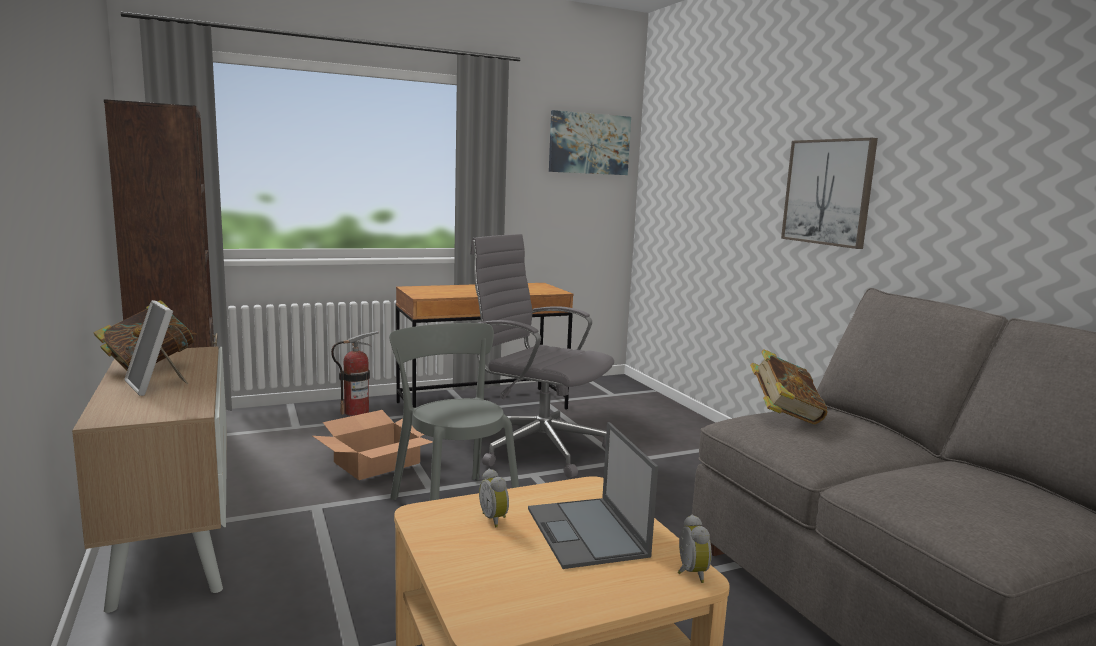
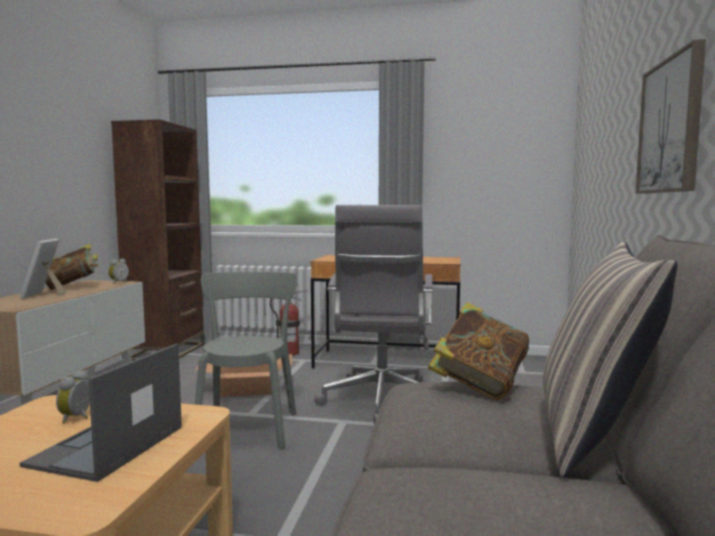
camera: 35 degrees right, 5 degrees down
grey office chair [470,234,614,478] -> grey office chair turned 150 degrees counterclockwise [314,205,433,424]
picture [549,110,631,175] -> none
alarm clock [678,515,712,583] -> alarm clock moved to [108,259,129,284]
none -> pillow [543,242,678,478]

